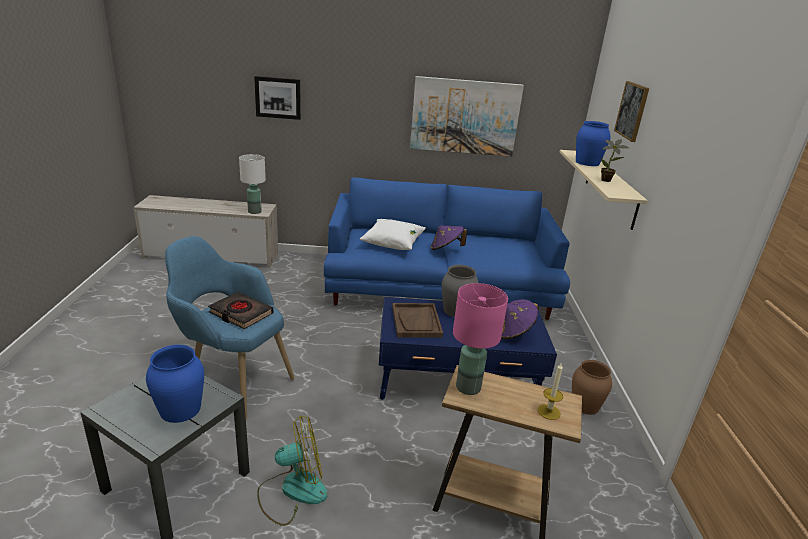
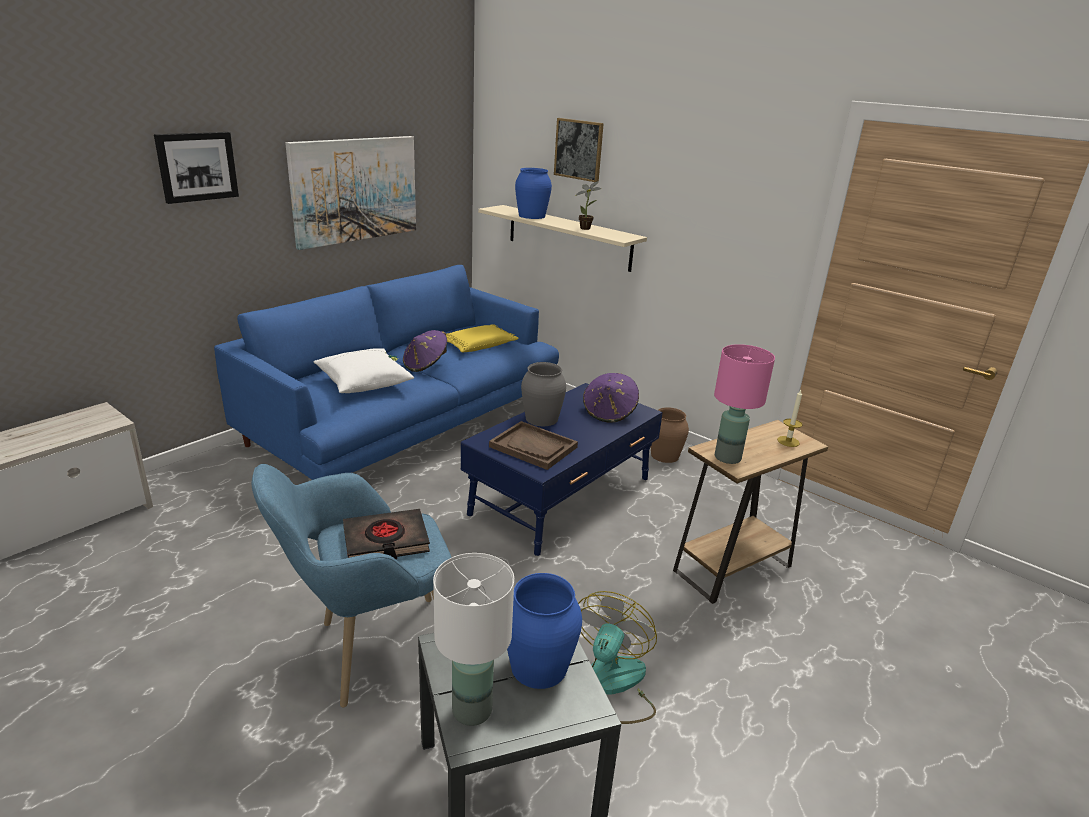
camera: 50 degrees left, 0 degrees up
white table lamp [239,154,266,214] -> white table lamp moved to [433,553,514,726]
picture [254,76,301,120] -> picture moved to [154,132,239,204]
none -> yellow pillow [446,324,519,352]

